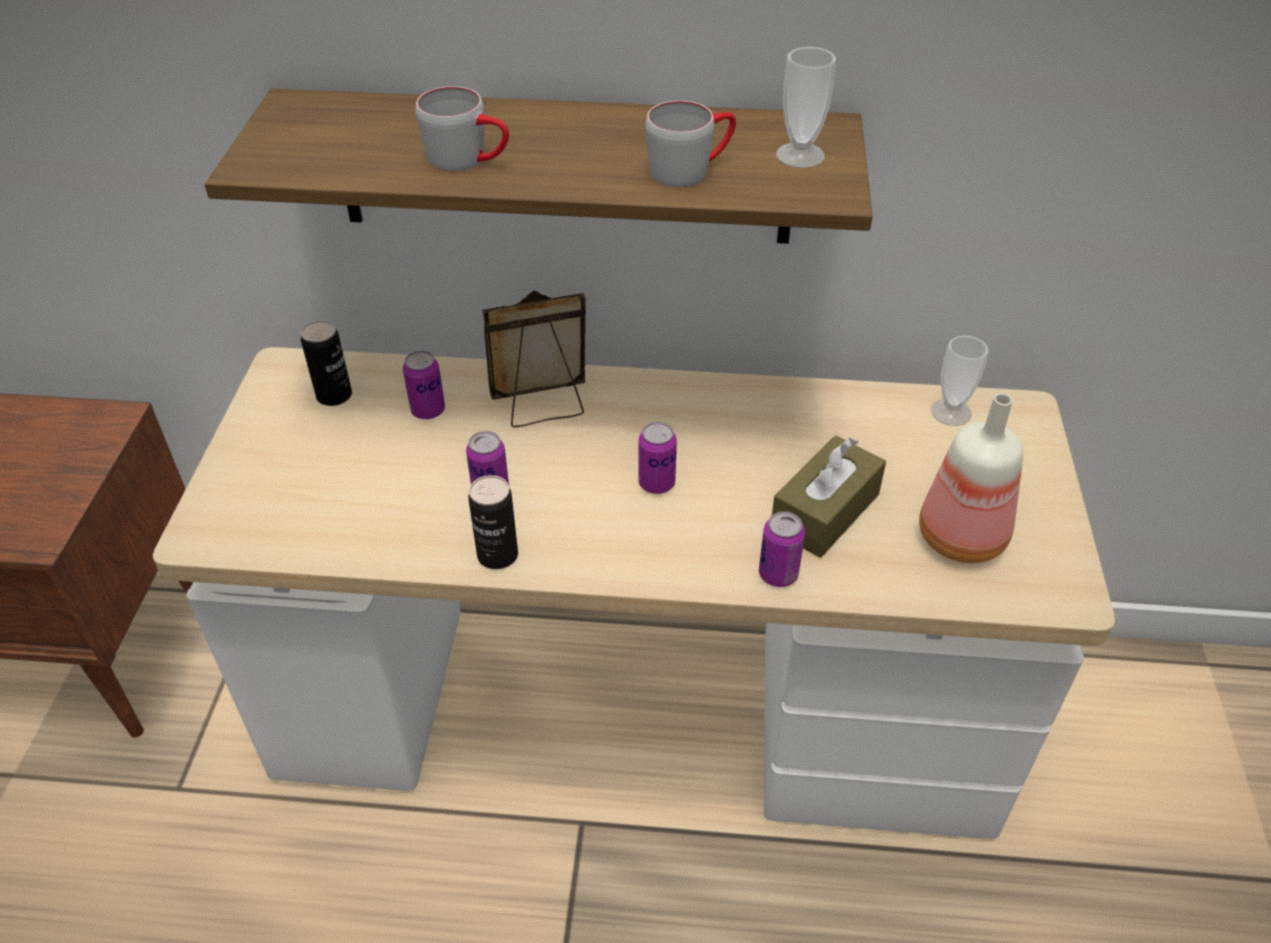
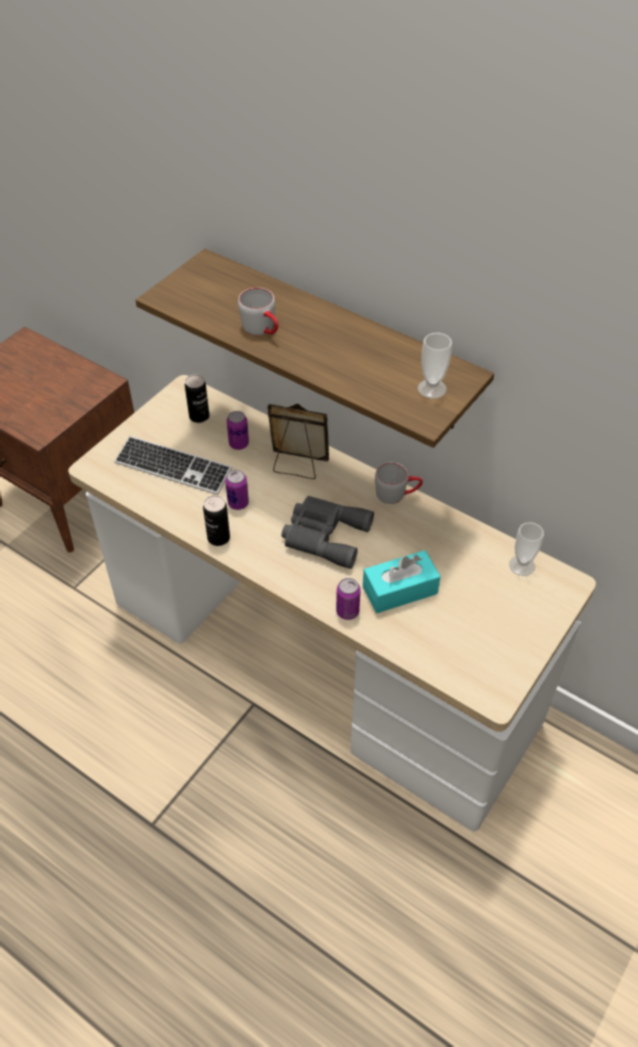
camera: 30 degrees right, 5 degrees up
can [638,422,677,494] -> grey binoculars [281,496,374,569]
grey mug [645,101,736,187] -> grey mug moved to [375,462,423,504]
brown tissue box [772,436,886,558] -> turquoise tissue box [363,550,441,613]
bottle [919,393,1023,563] -> none
none -> keyboard [114,436,232,495]

